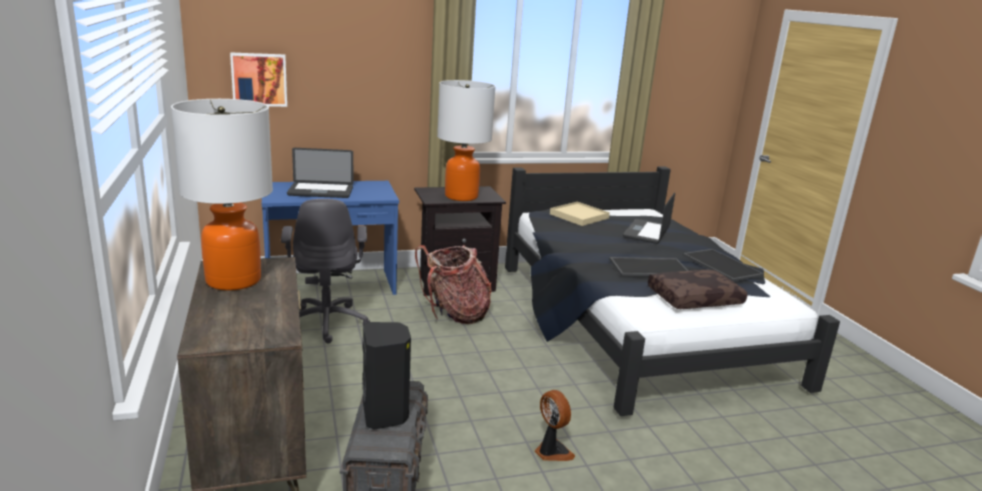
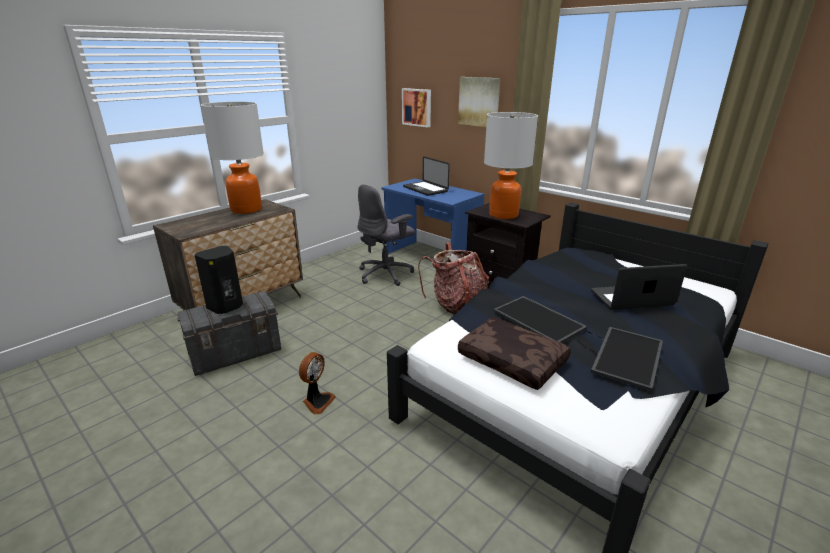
camera: 60 degrees right, 5 degrees up
beige tray [550,202,610,226] -> none
none -> picture [458,77,500,127]

